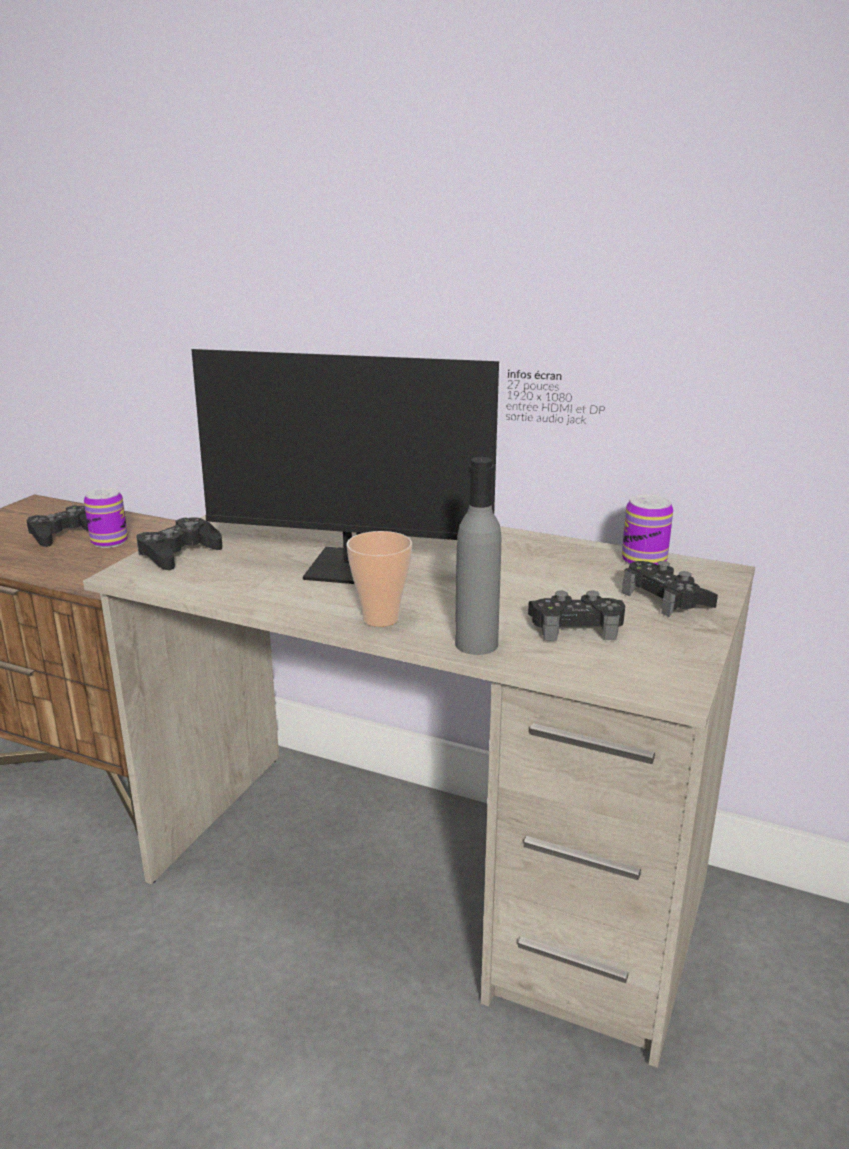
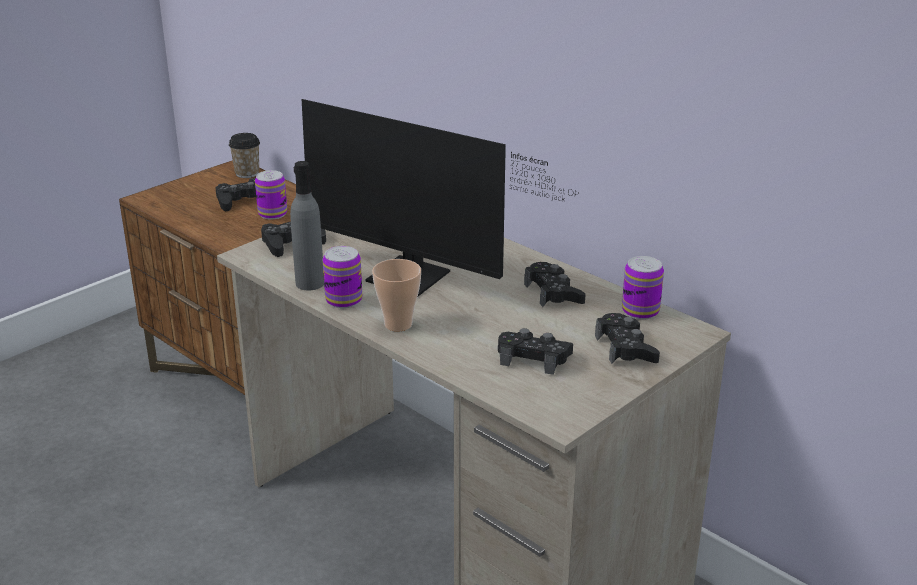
camera: 20 degrees right, 5 degrees up
grey bottle [455,457,501,655] -> grey bottle moved to [290,161,324,290]
none -> cup [229,133,260,178]
none -> can [323,246,362,308]
none -> black game controller [524,262,585,307]

